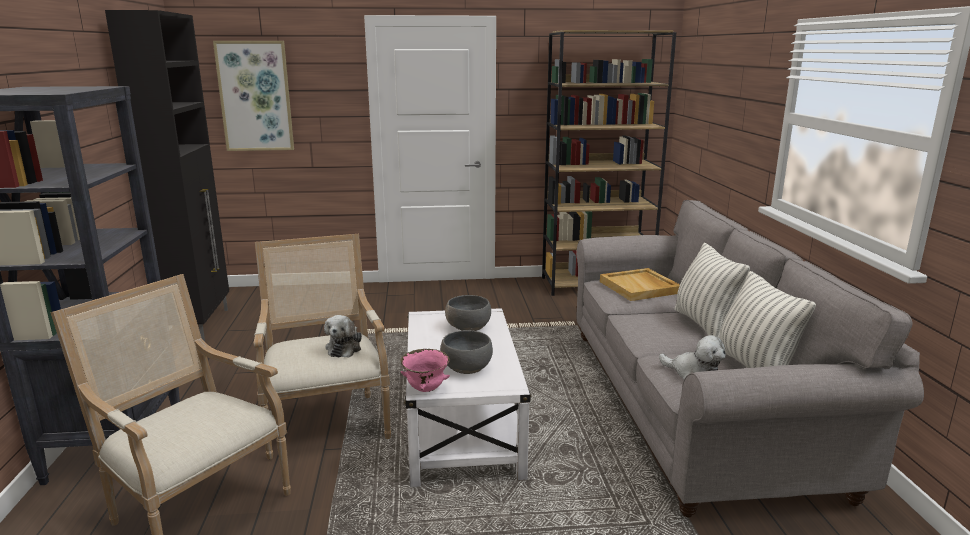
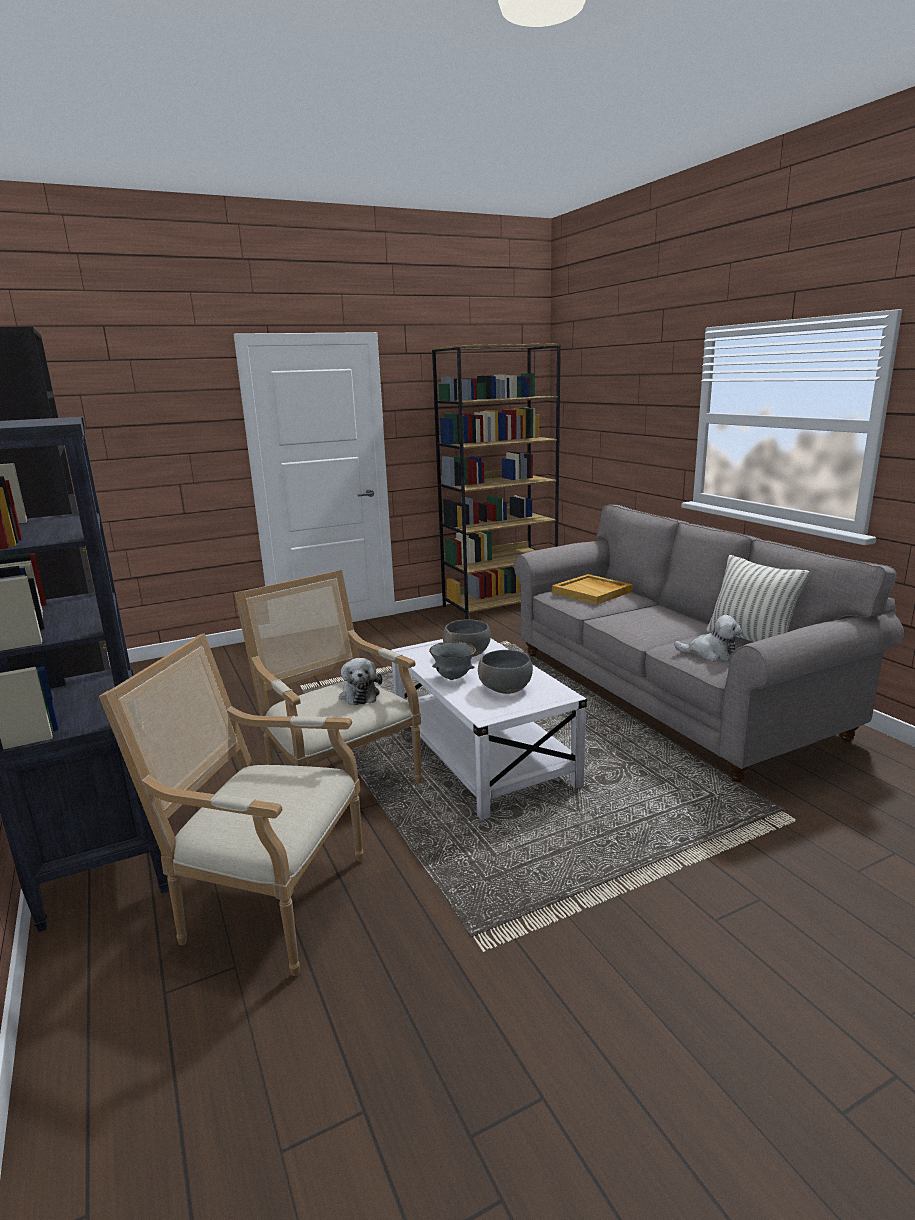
camera: 20 degrees left, 0 degrees up
picture [213,41,294,151] -> none
pink bowl [401,349,450,392] -> none
pillow [674,243,750,337] -> none
none -> grey bowl [429,642,476,680]

